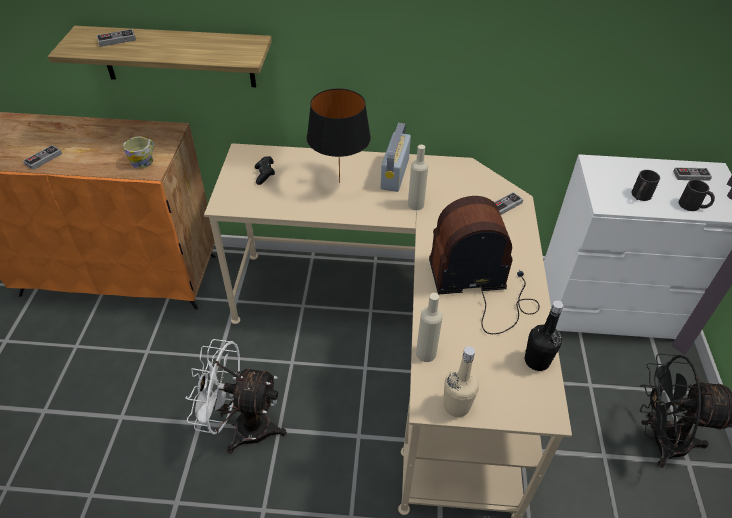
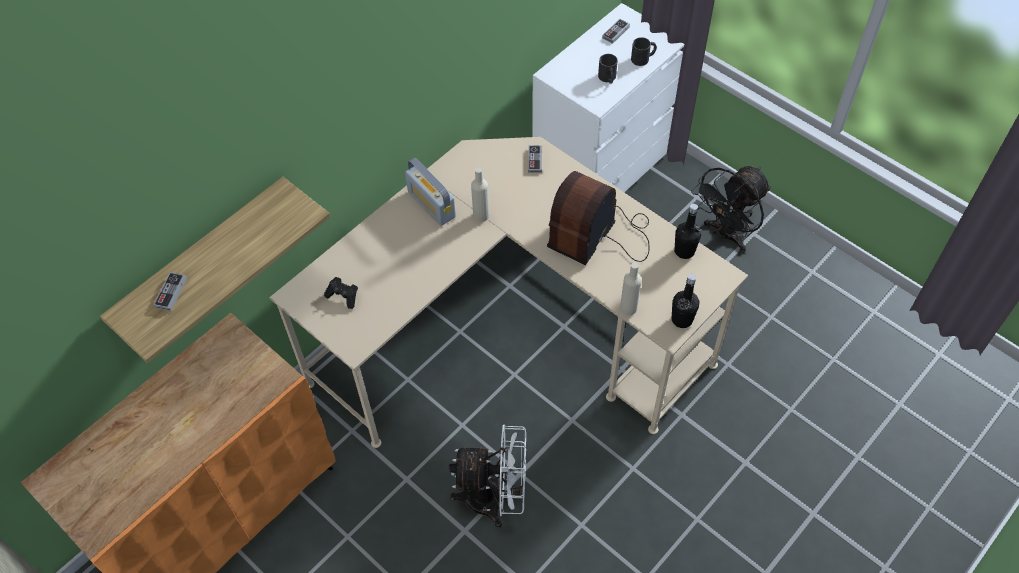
camera: 50 degrees left, 10 degrees up
game controller [23,145,62,170] -> none
mug [123,137,154,169] -> none
white fan [185,339,287,454] -> white fan turned 135 degrees counterclockwise [449,425,526,528]
black table lamp [307,89,371,183] -> none
beige bottle [443,346,479,417] -> black bottle [672,274,699,328]

